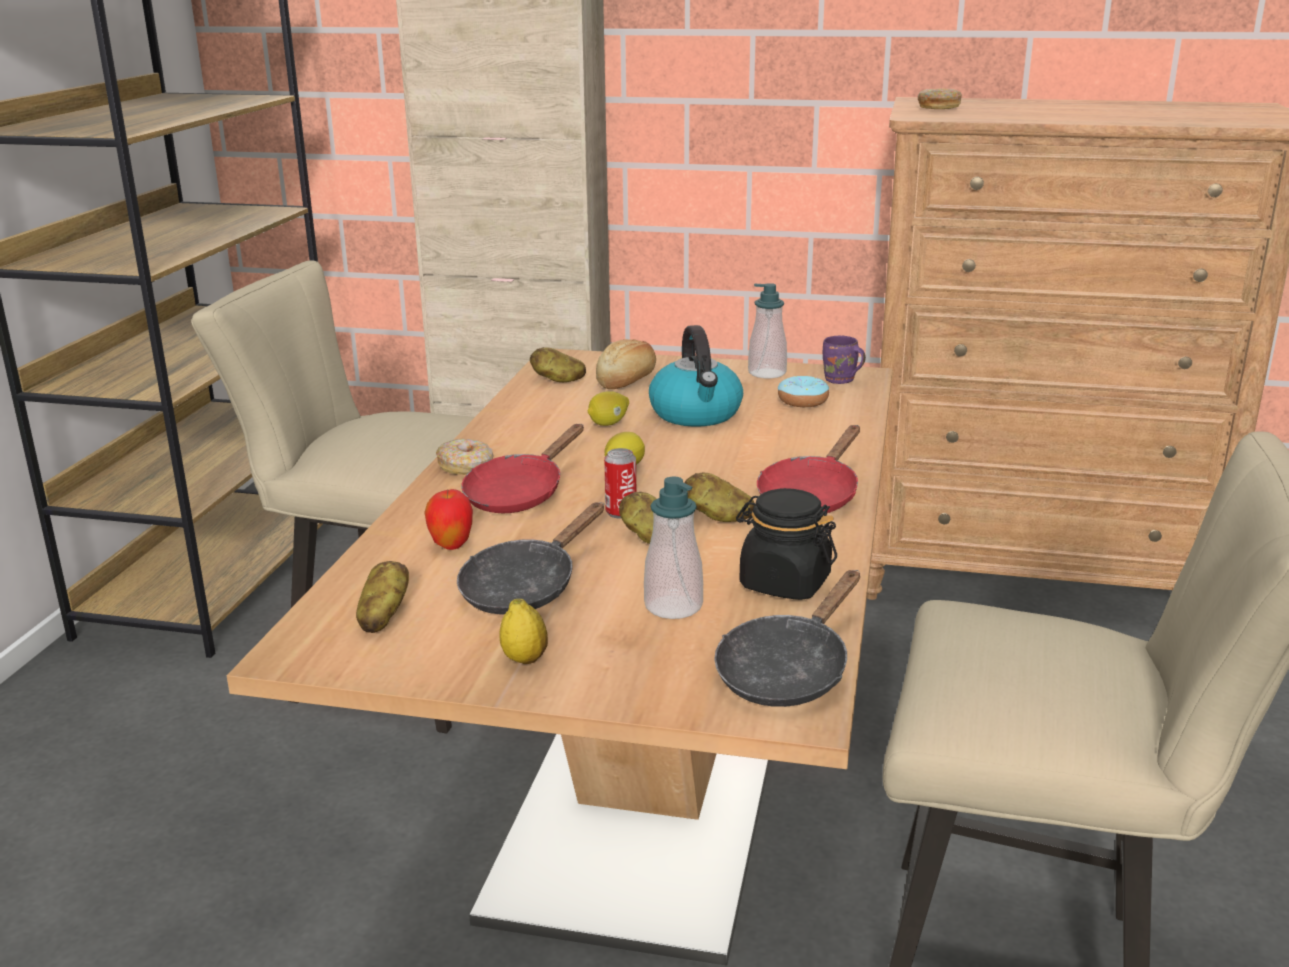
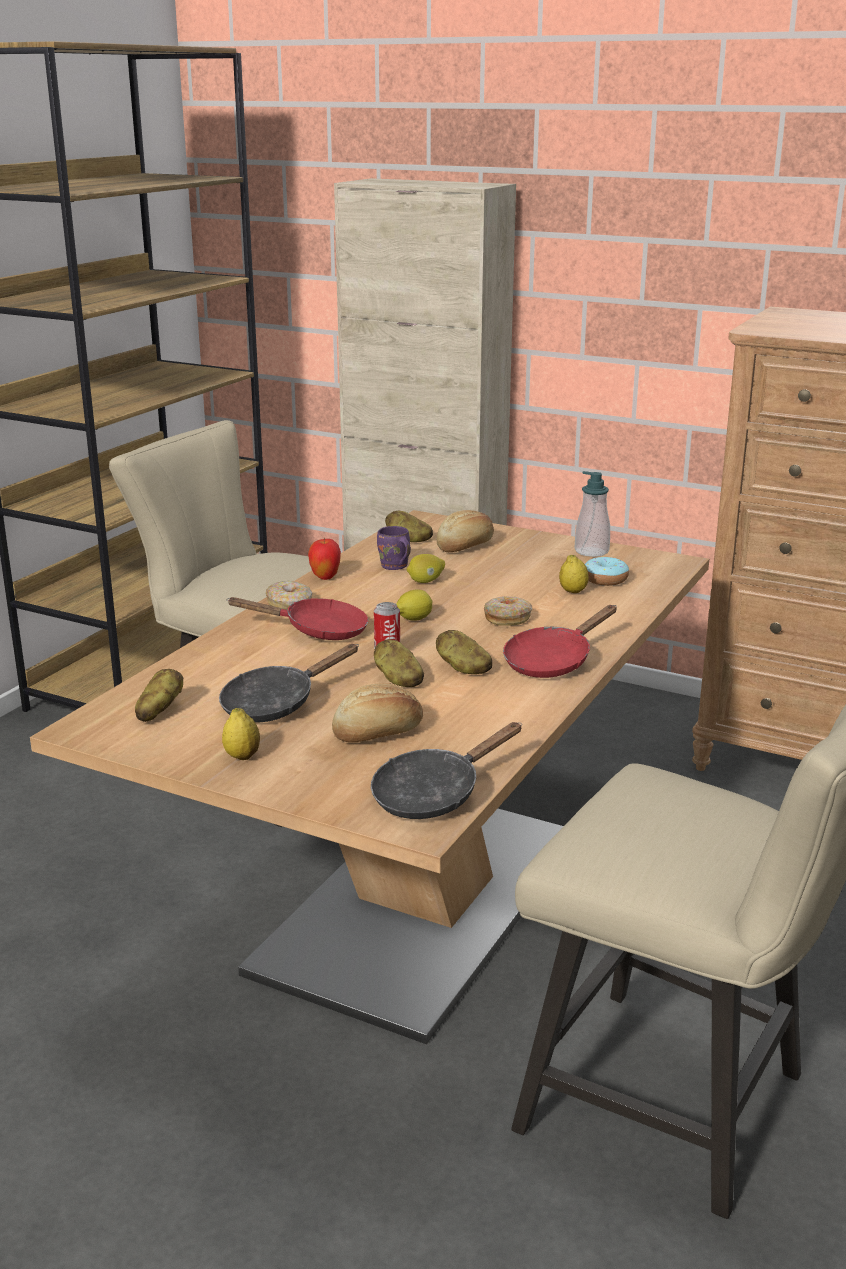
camera: 15 degrees right, 0 degrees up
apple [424,489,473,550] -> apple moved to [308,537,341,580]
red frying pan [461,424,584,513] -> red frying pan turned 135 degrees counterclockwise [226,597,368,640]
soap dispenser [644,477,703,619] -> bread [332,683,423,742]
kettle [649,325,743,427] -> none
black jar [736,488,837,600] -> none
purple mug [823,336,866,384] -> purple mug moved to [377,526,411,570]
donut [918,89,962,109] -> donut moved to [484,596,533,626]
none -> lemon [559,555,589,593]

